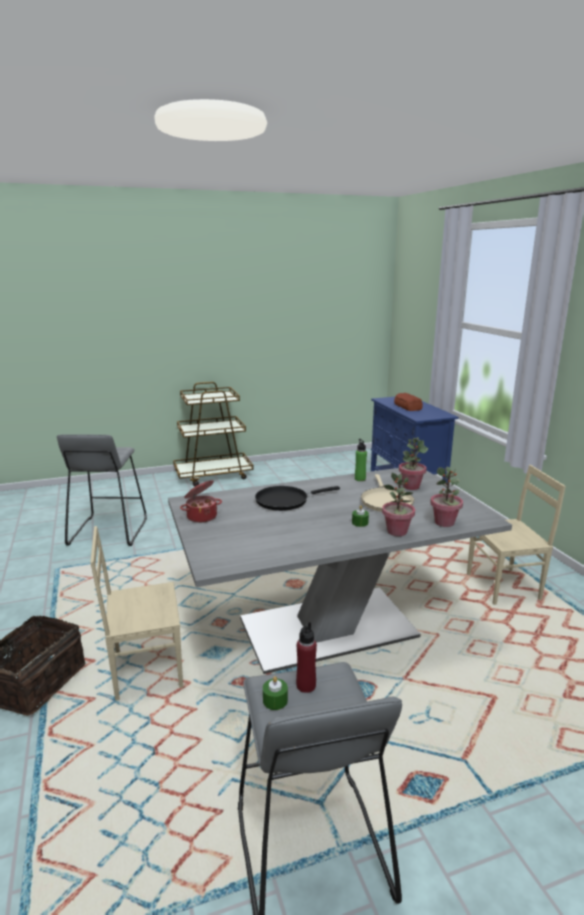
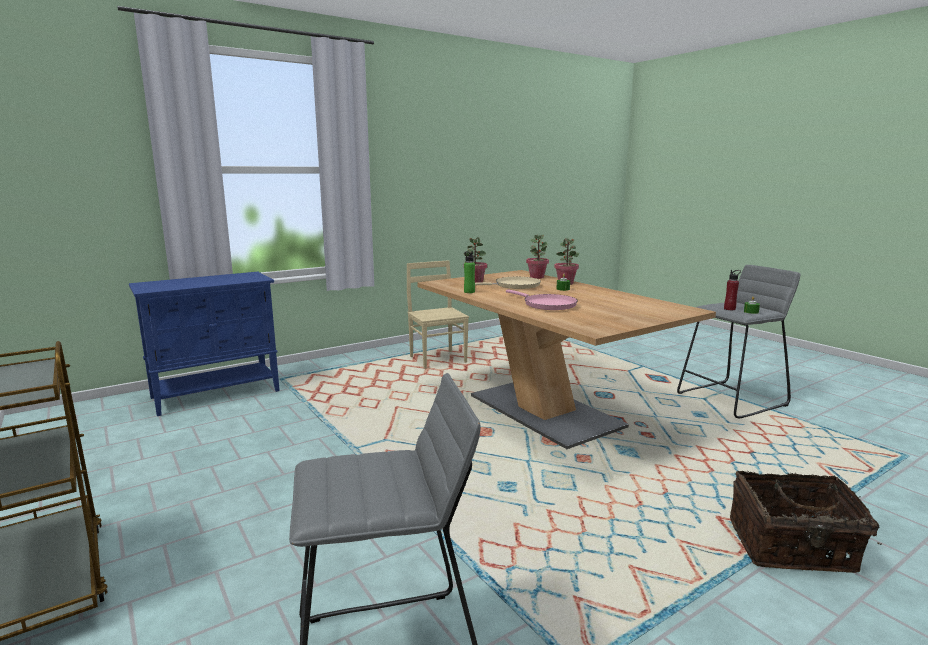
camera: 105 degrees left, 5 degrees down
beige chair [90,526,183,701] -> none
grey dining table [168,468,512,674] -> brown dining table [417,270,716,449]
cooking pot [180,480,222,523] -> none
black frying pan [255,486,340,511] -> pink frying pan [506,290,578,310]
bread [394,393,423,411] -> none

